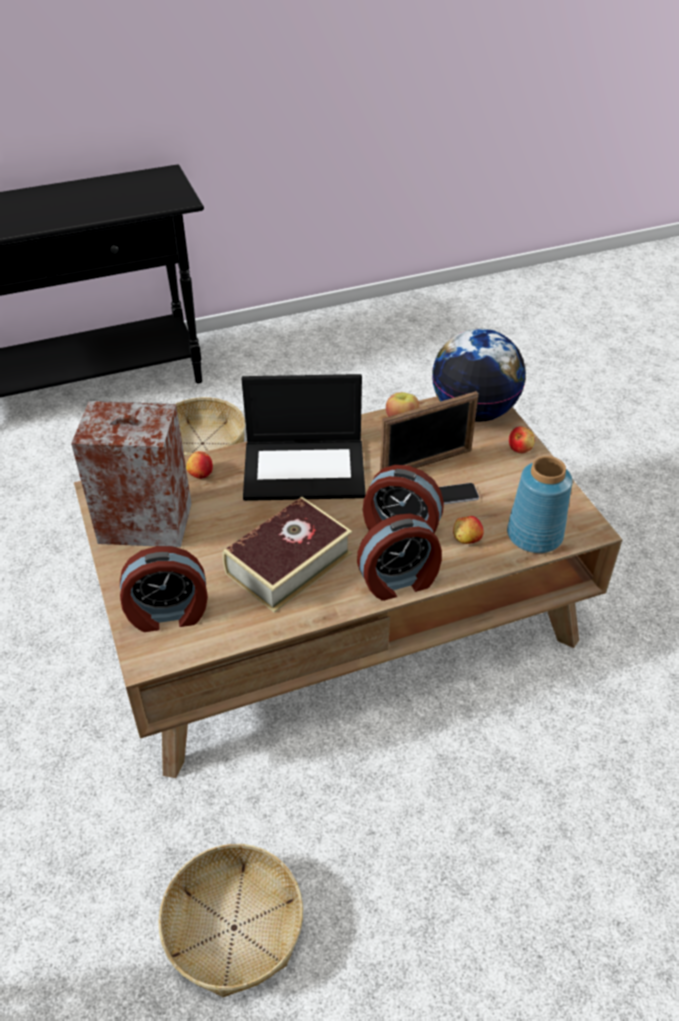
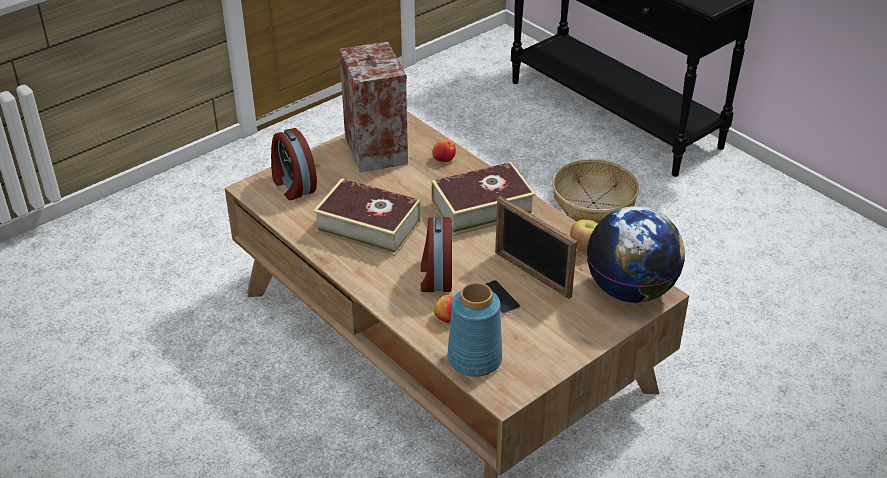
camera: 70 degrees right, 5 degrees down
basket [158,844,303,997] -> none
laptop [242,374,366,501] -> book [431,162,535,236]
alarm clock [357,513,442,601] -> none
apple [509,427,535,453] -> none

